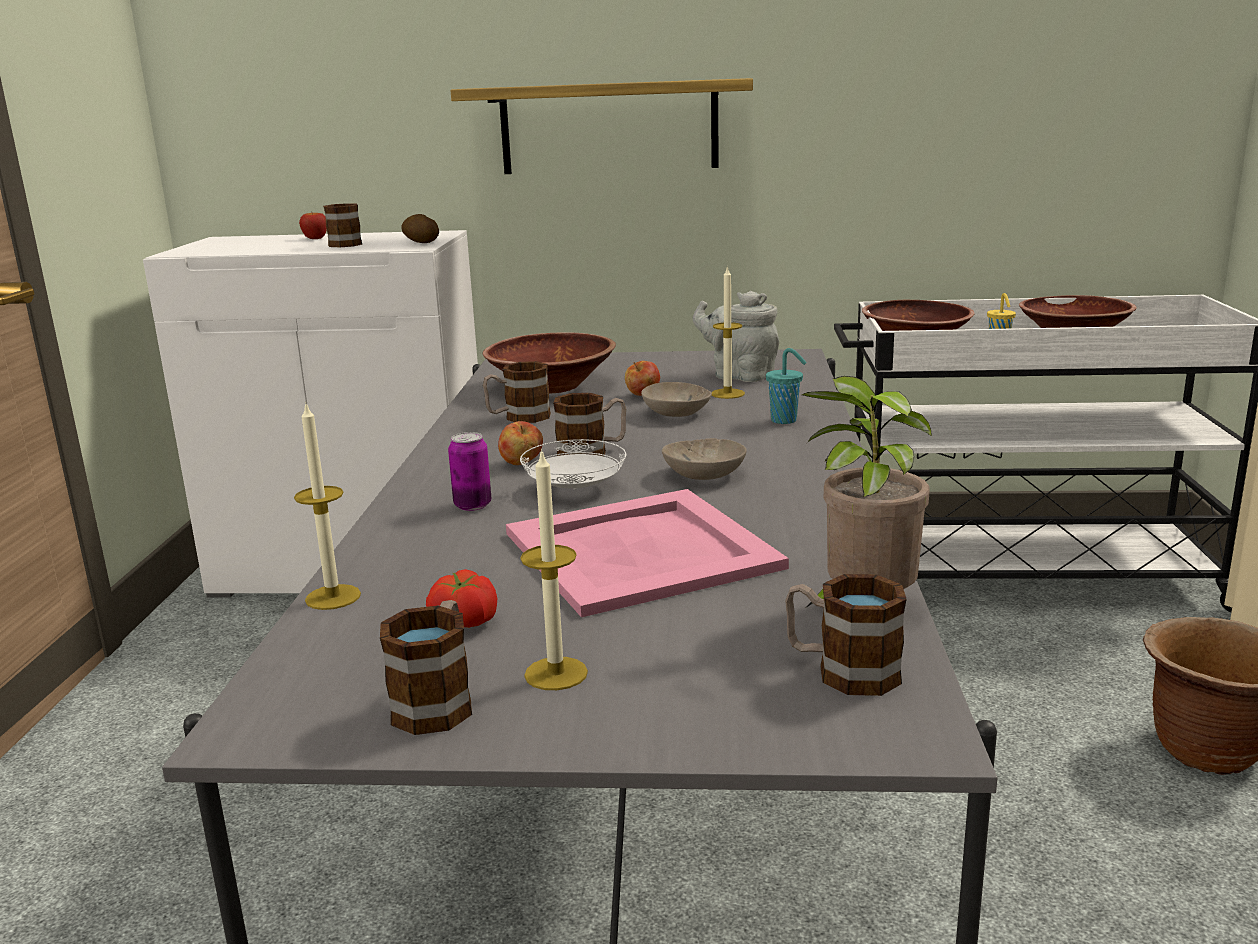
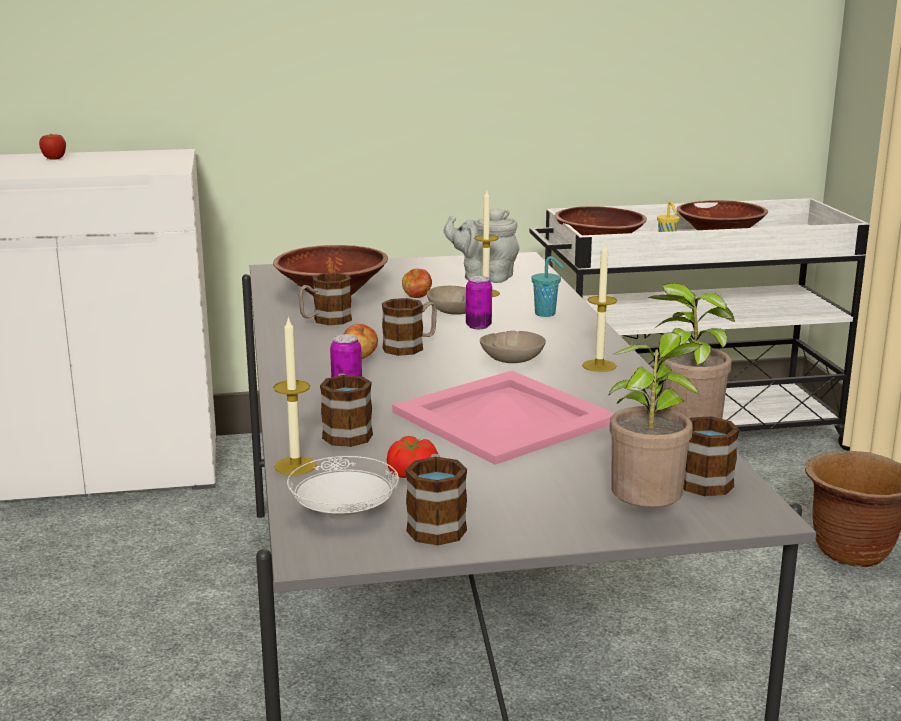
camera: 15 degrees left, 0 degrees up
mug [323,203,362,247] -> mug moved to [320,374,373,447]
potato [402,214,439,243] -> none
shelf [451,78,753,174] -> none
white plate [520,439,627,490] -> white plate moved to [287,456,399,515]
candle [520,449,588,690] -> candle moved to [582,244,617,372]
none -> can [466,276,492,329]
none -> potted plant [608,332,702,507]

